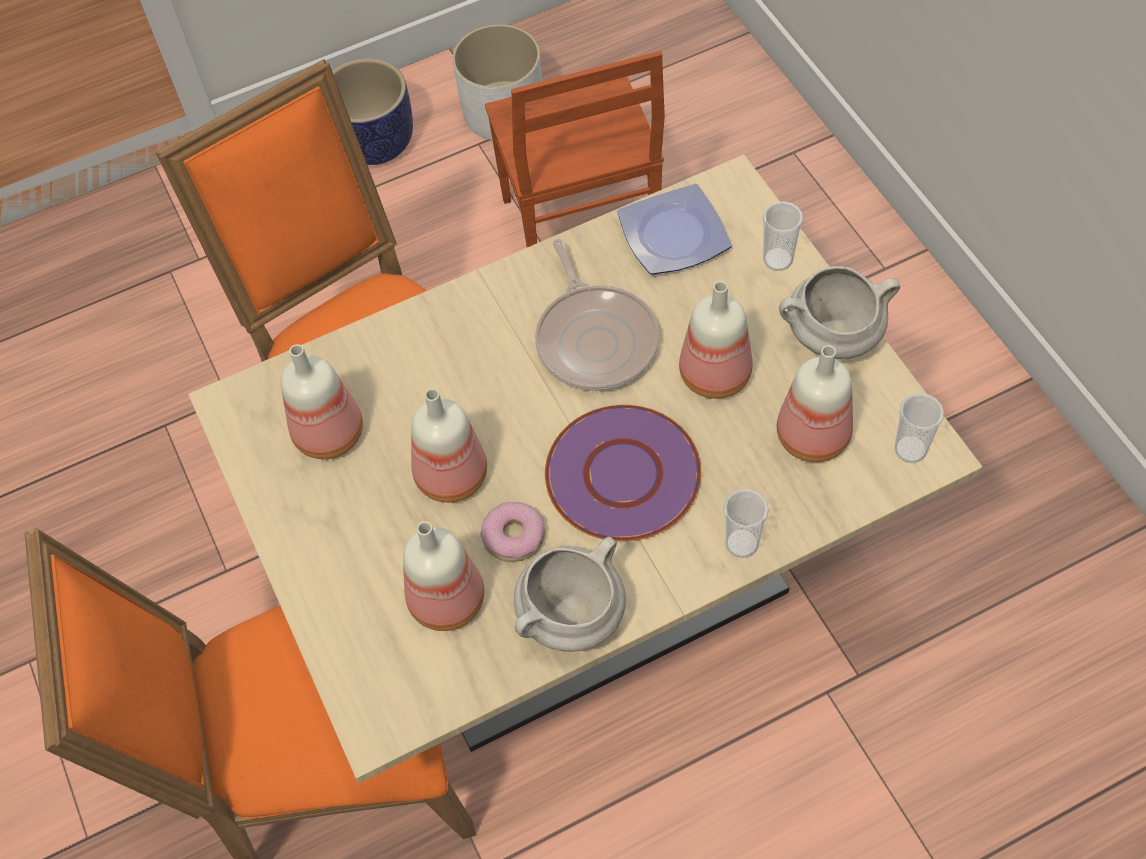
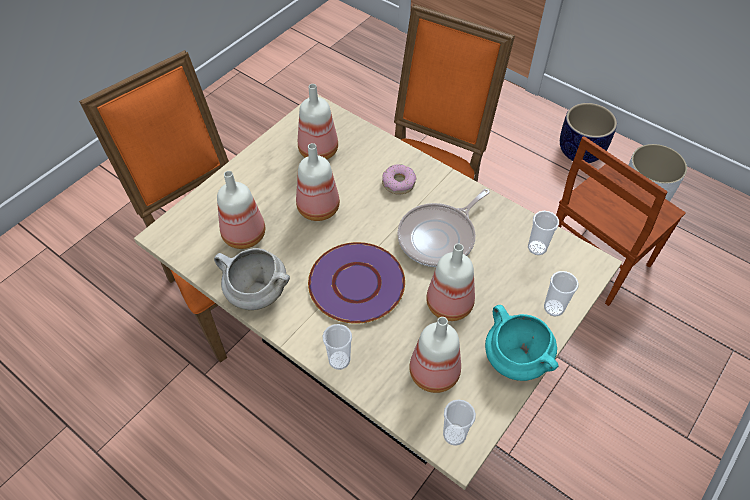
camera: 60 degrees right, 5 degrees down
donut [481,502,545,562] -> donut moved to [382,164,416,195]
plate [618,184,732,275] -> cup [528,211,559,255]
white cooking pot [779,266,900,359] -> turquoise cooking pot [485,305,559,381]

